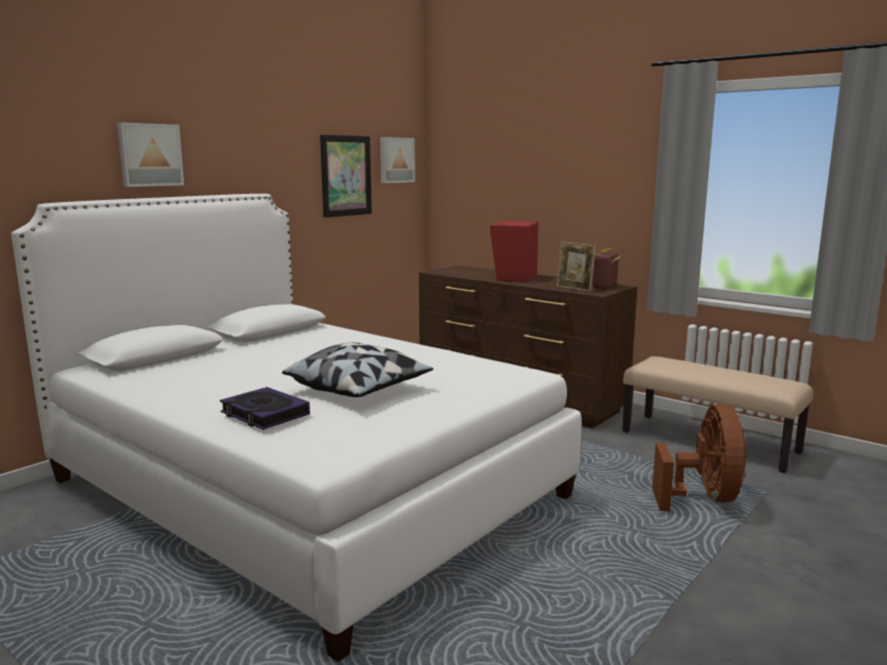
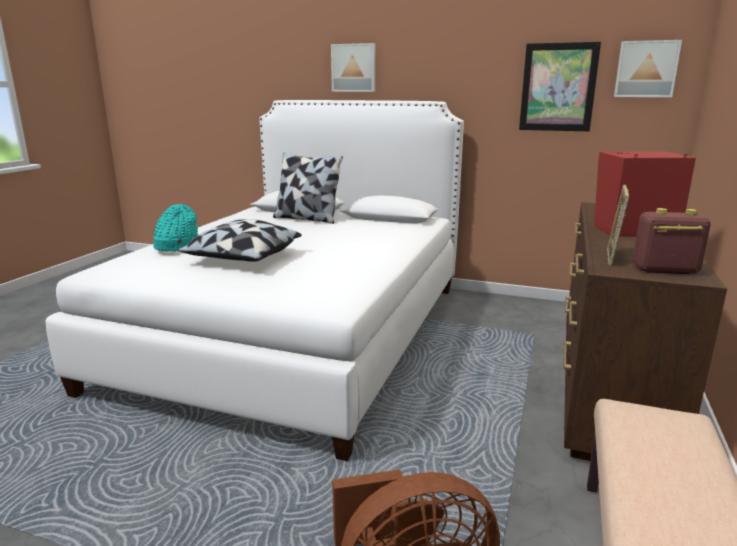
camera: 70 degrees right, 5 degrees up
book [220,387,310,430] -> turquoise hat [153,204,198,252]
none -> pillow [273,152,343,224]

